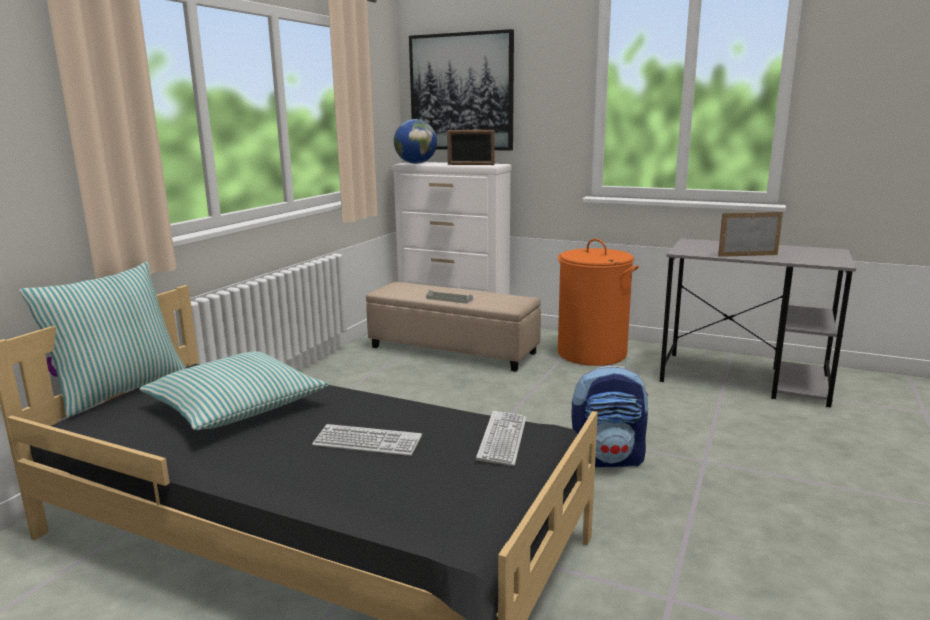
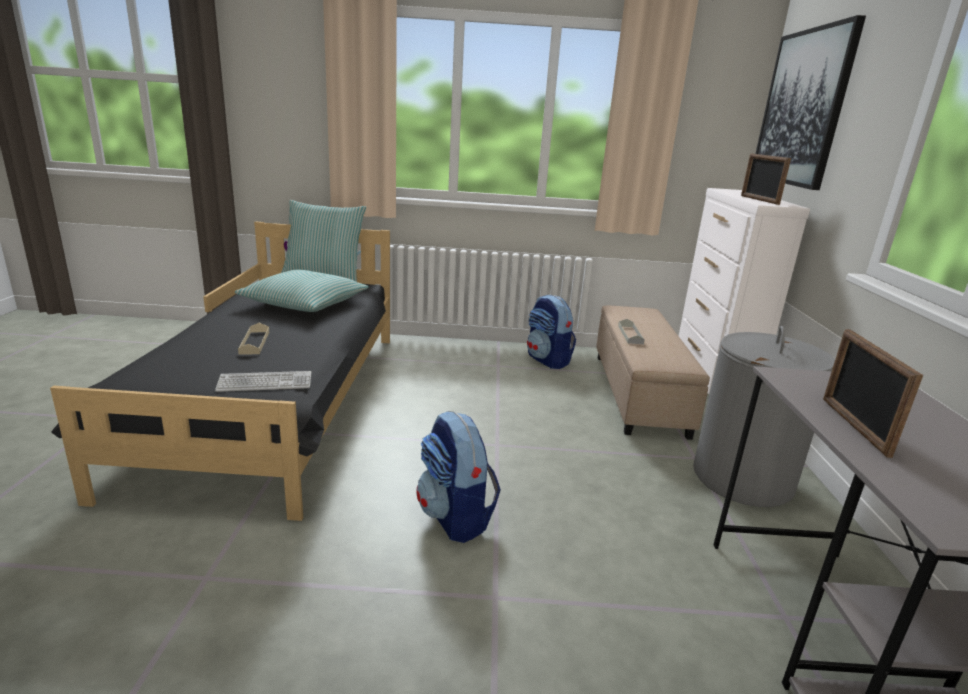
camera: 65 degrees right, 5 degrees up
keyboard [312,424,422,456] -> beige tray [238,323,269,355]
globe [394,119,437,164] -> none
orange laundry basket [558,239,639,366] -> grey laundry basket [693,326,835,507]
picture frame [718,212,783,257] -> picture frame turned 150 degrees counterclockwise [823,329,923,458]
none -> backpack [527,294,576,369]

